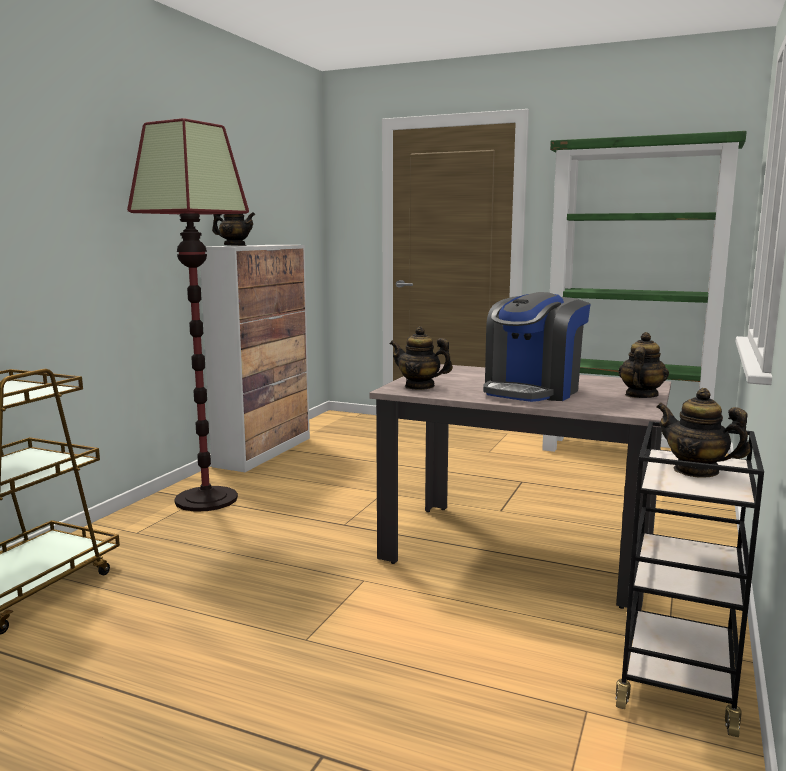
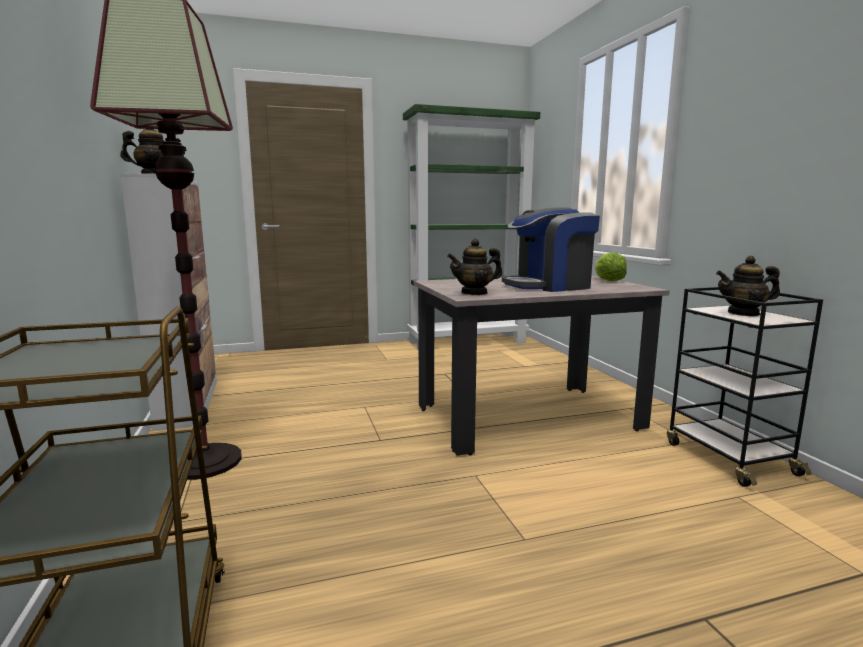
camera: 40 degrees left, 0 degrees up
coffee machine [483,292,591,402] -> coffee machine turned 75 degrees clockwise [502,207,600,292]
teapot [619,332,669,398] -> lettuce [595,252,627,281]

